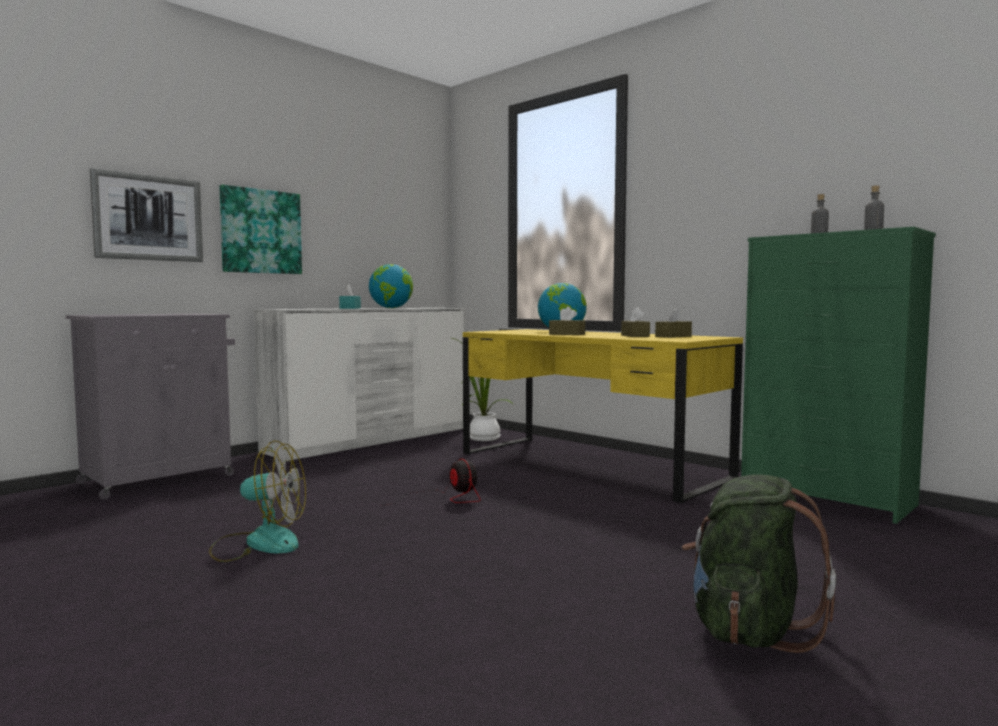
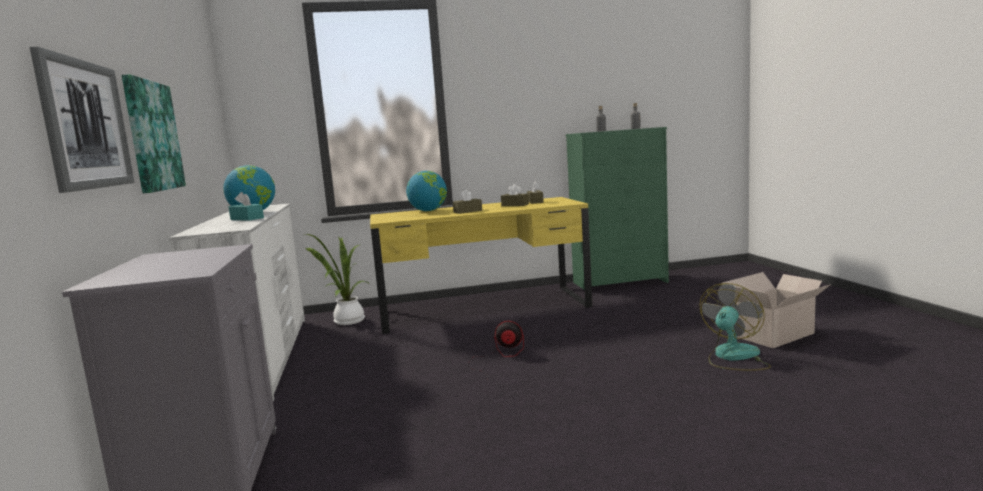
camera: 55 degrees left, 5 degrees up
fan [209,440,306,562] -> fan moved to [699,283,771,371]
green backpack [682,474,836,653] -> cardboard box [723,272,831,348]

